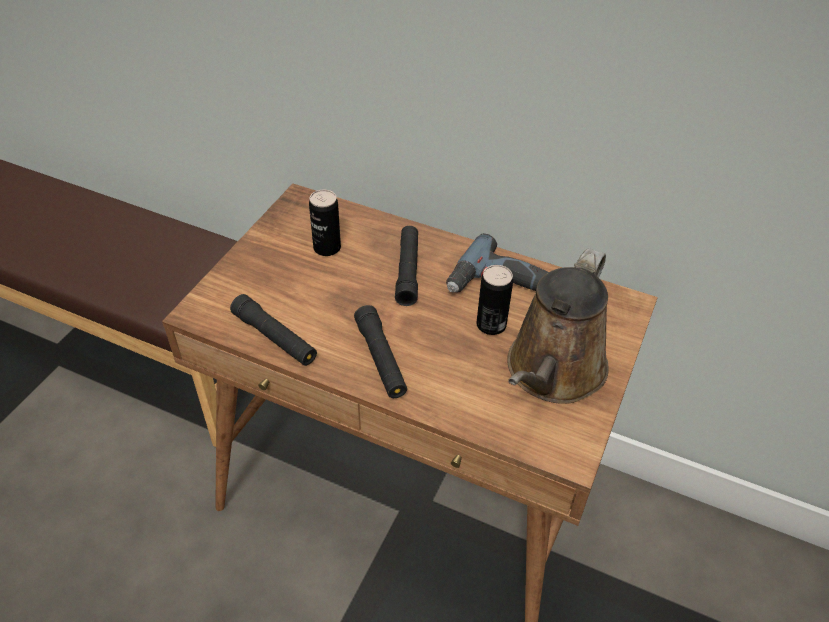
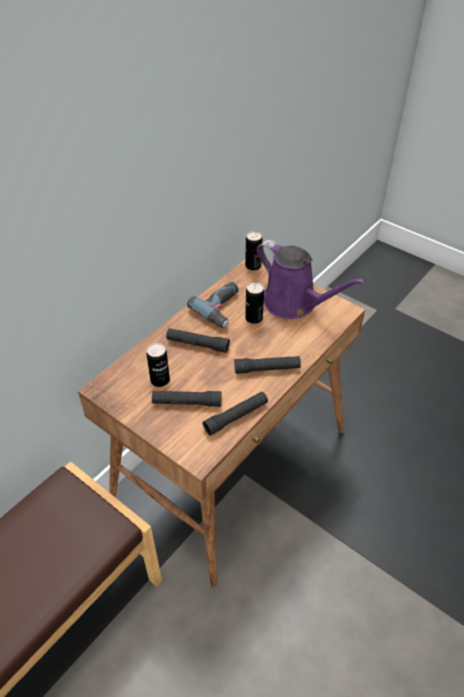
camera: 75 degrees left, 0 degrees up
brown watering can [507,248,609,404] -> purple watering can [257,240,365,319]
none -> black flashlight [152,391,222,407]
none -> can [245,231,262,271]

